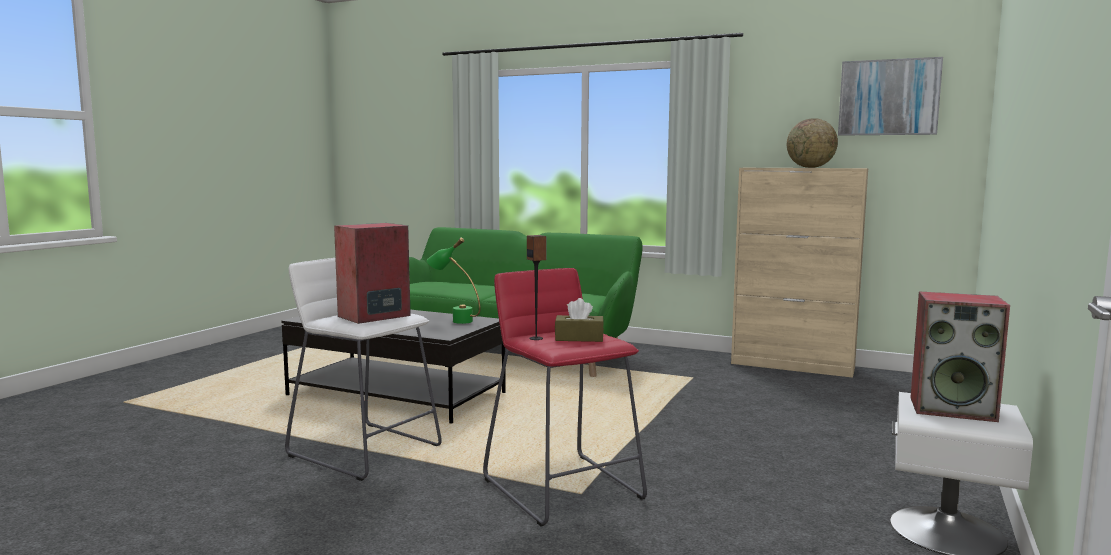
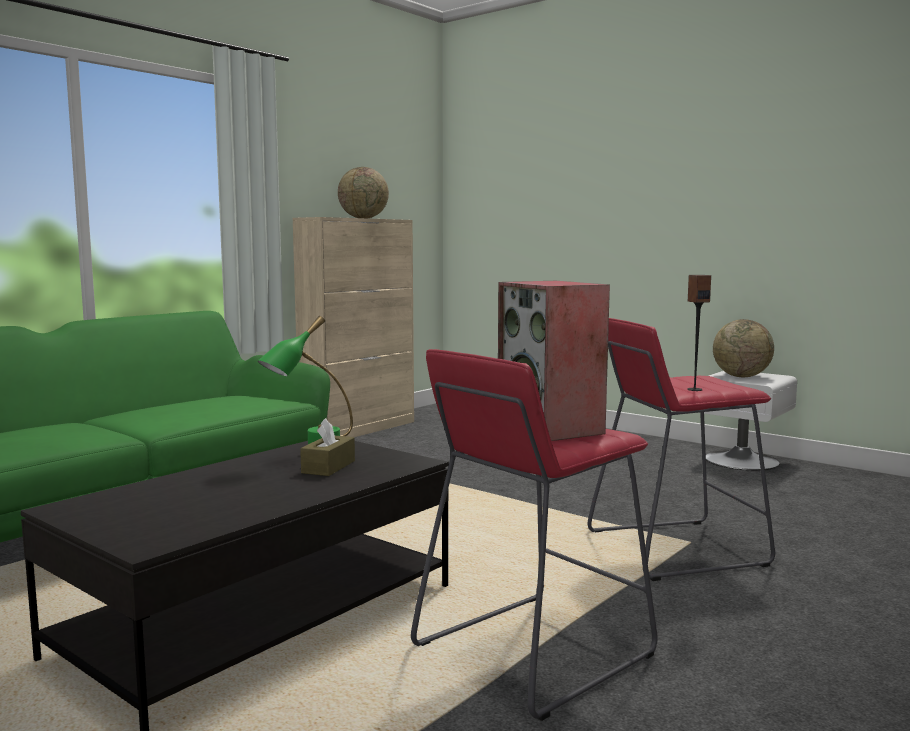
camera: 75 degrees left, 0 degrees up
white stool [285,258,442,481] -> red stool [411,349,658,721]
brown tissue box [555,298,604,342] -> brown tissue box moved to [300,418,355,476]
picture [838,57,943,136] -> none
speaker [910,291,1010,422] -> globe [713,319,774,377]

